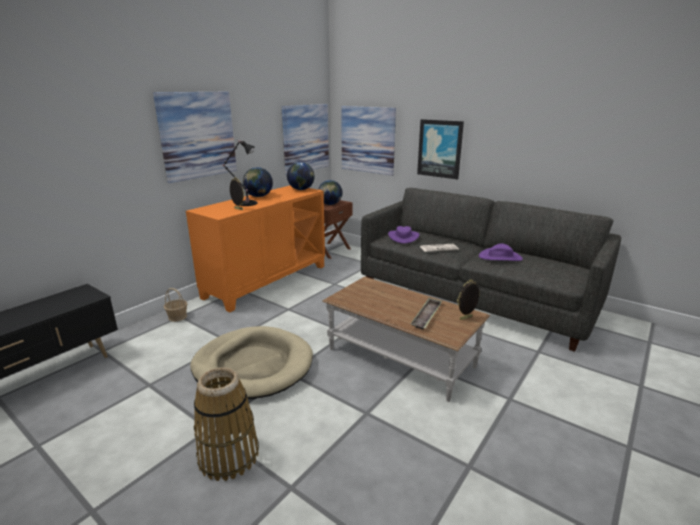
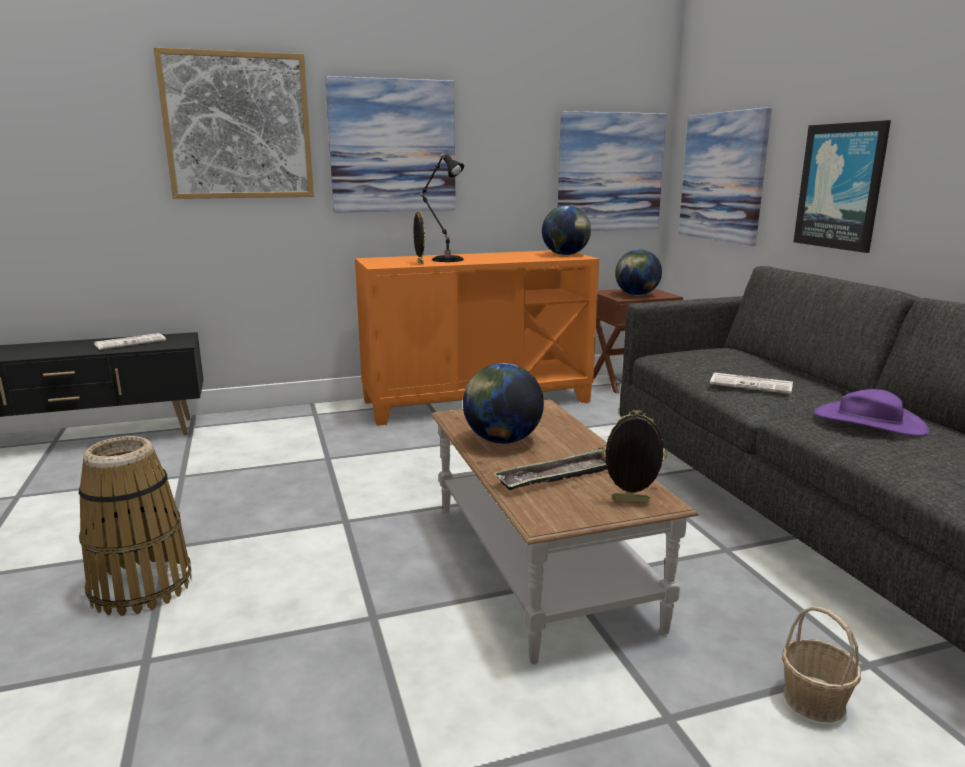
camera: 35 degrees right, 5 degrees down
basket [164,288,187,322] -> basket moved to [782,606,861,722]
beige dog bed [190,326,313,399] -> none
globe [243,167,273,197] -> globe moved to [463,363,544,444]
purple hat [388,226,419,244] -> none
none -> newspaper [94,333,166,350]
none -> picture [153,47,314,199]

